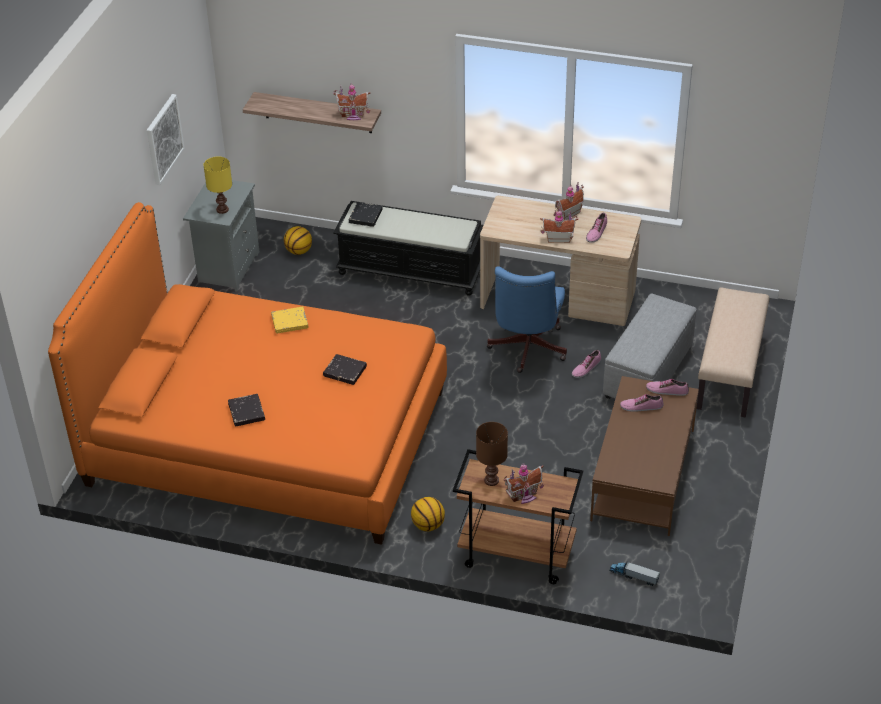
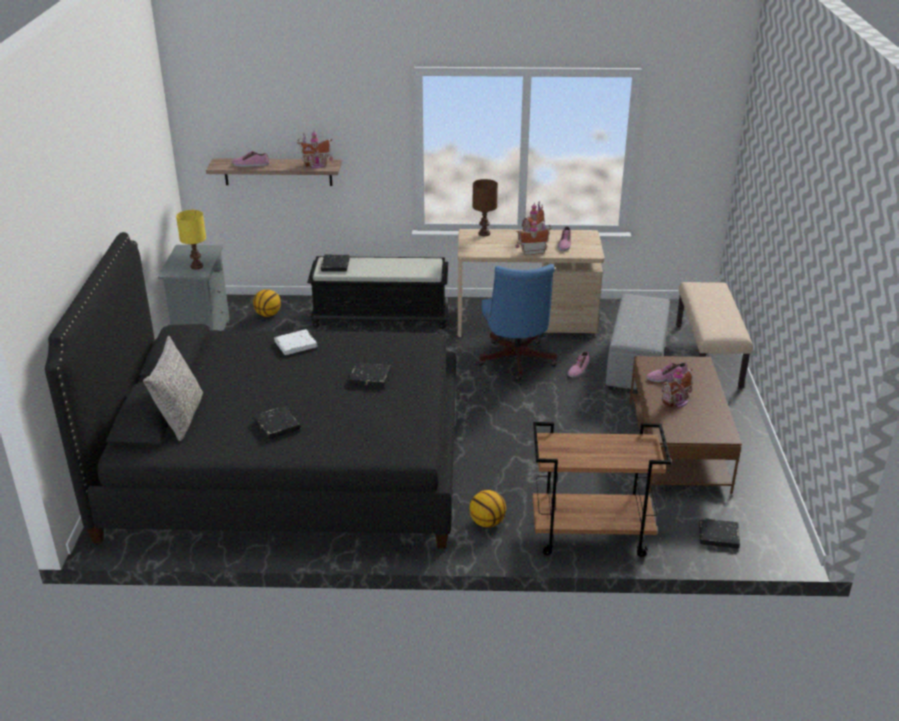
camera: 15 degrees left, 10 degrees down
orange bed [48,202,447,545] -> black bed [45,232,456,548]
picture [147,94,184,185] -> none
yellow book [271,307,309,334] -> white book [274,329,318,355]
brown table lamp [476,422,508,486] -> brown table lamp moved to [472,179,498,236]
toy house [504,463,544,504] -> toy house moved to [661,365,693,408]
toy truck [609,561,660,586] -> black book [699,518,740,549]
shoe [646,379,689,396] -> shoe moved to [232,151,269,167]
none -> grey pillow [143,336,203,441]

